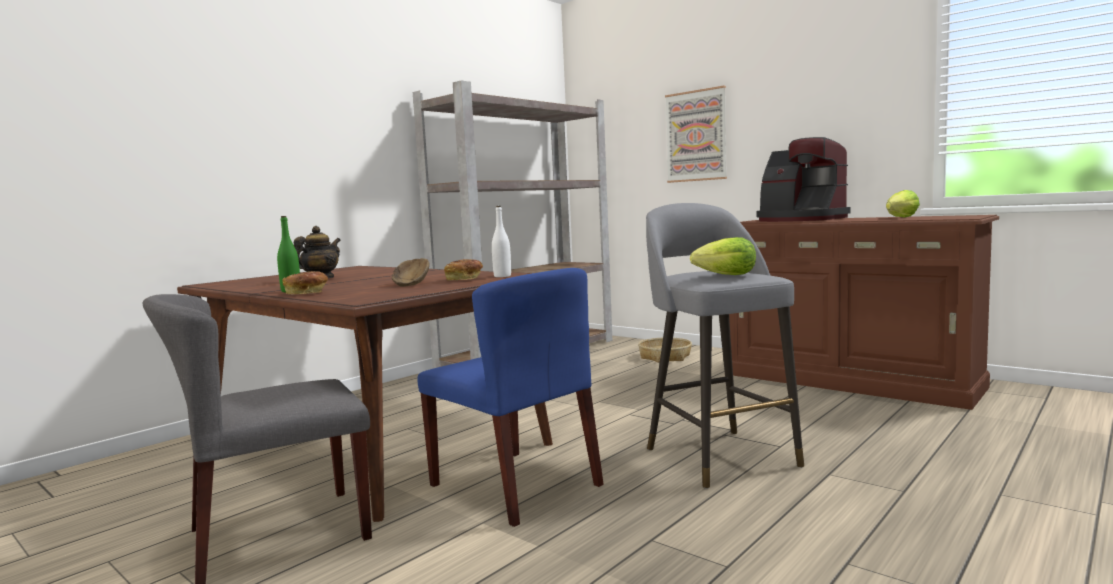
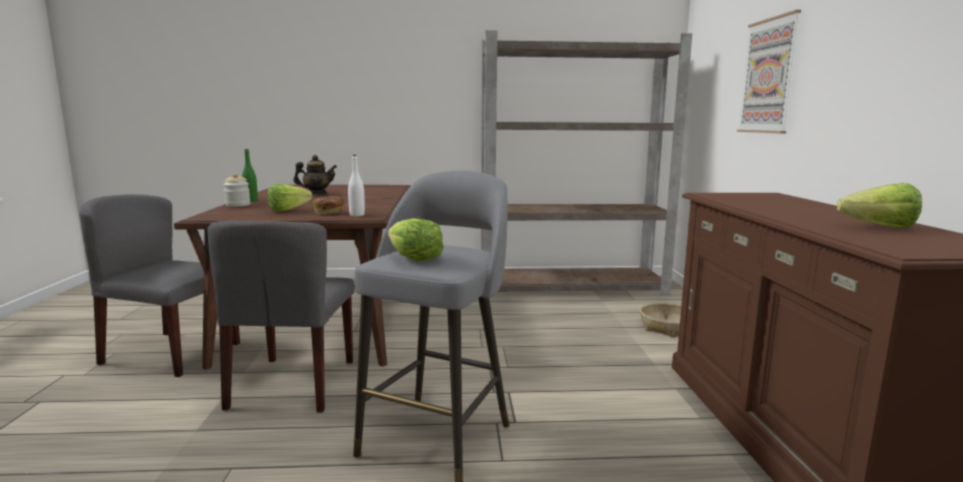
camera: 45 degrees right, 5 degrees up
bread [282,271,328,294] -> jar [223,173,250,207]
brown bowl [392,258,429,287] -> lettuce [268,184,313,212]
blue chair [418,268,604,527] -> grey chair [207,221,355,413]
coffee machine [757,137,851,222] -> none

